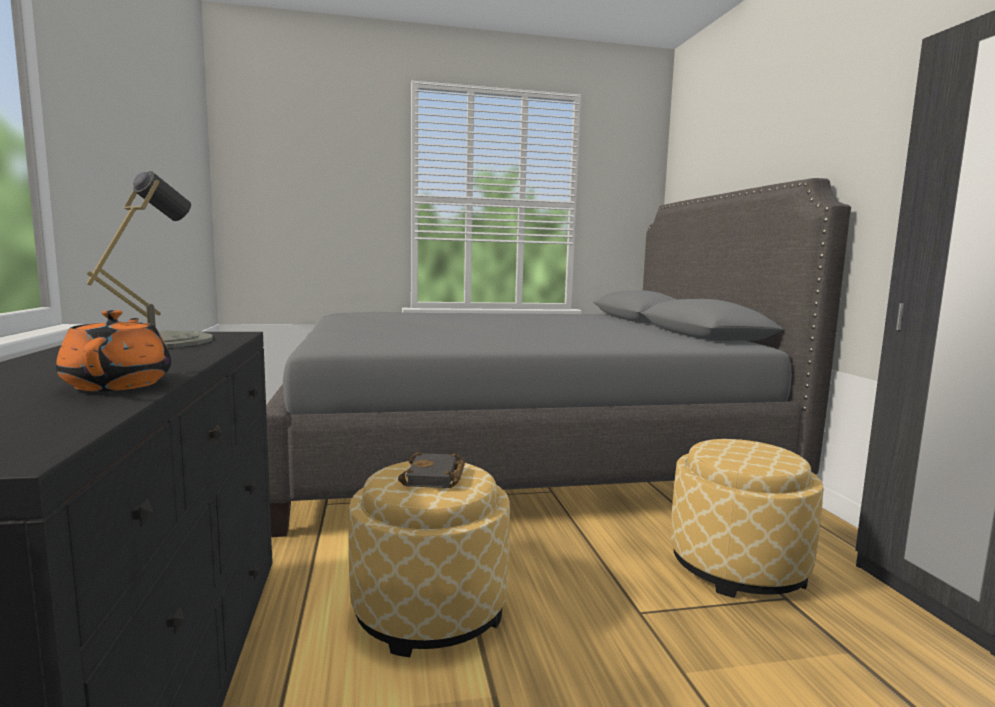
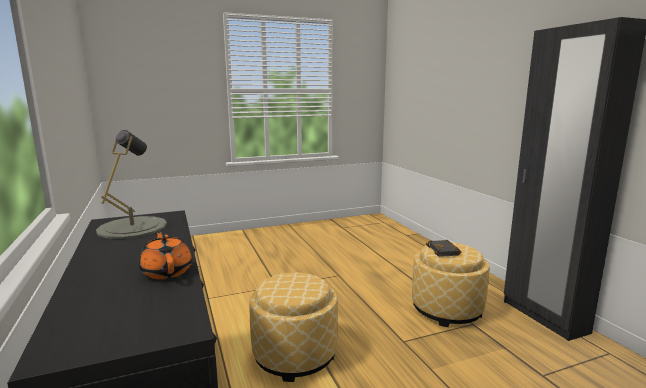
camera: 10 degrees left, 5 degrees up
grey bed [266,178,851,537] -> none
black book [398,452,465,488] -> black book moved to [426,240,462,257]

